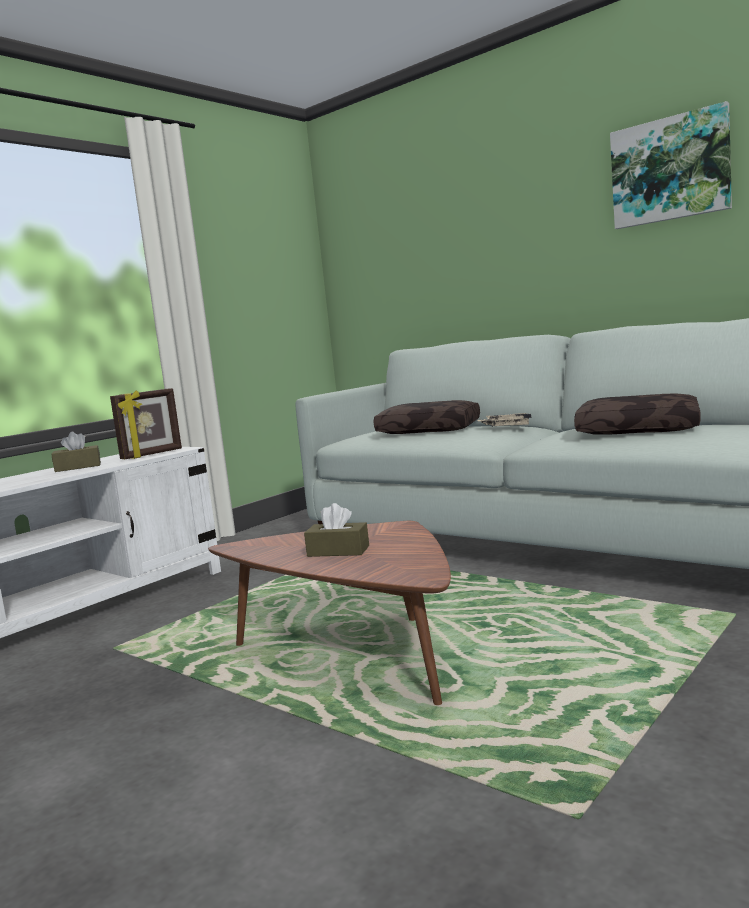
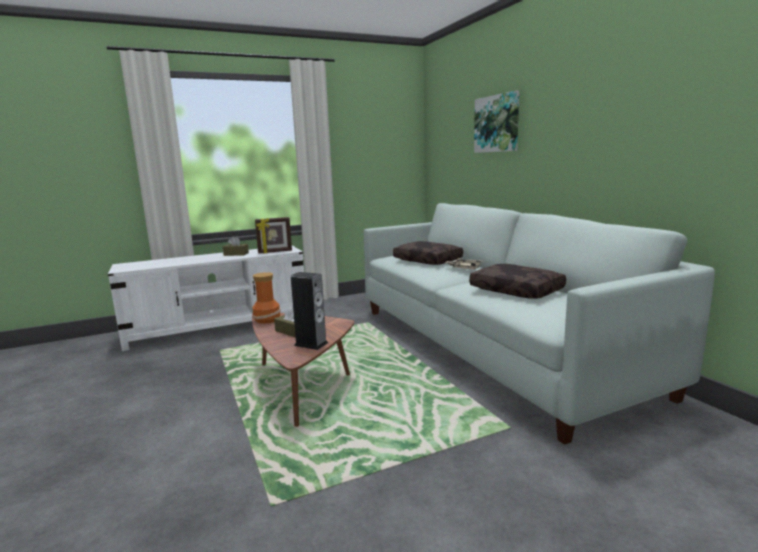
camera: 25 degrees right, 5 degrees up
picture [610,101,732,229] -> picture moved to [474,91,519,153]
none -> vase [252,272,281,324]
none -> speaker [291,272,328,350]

